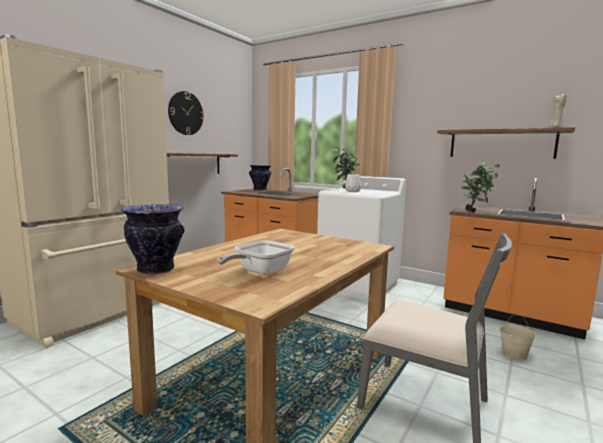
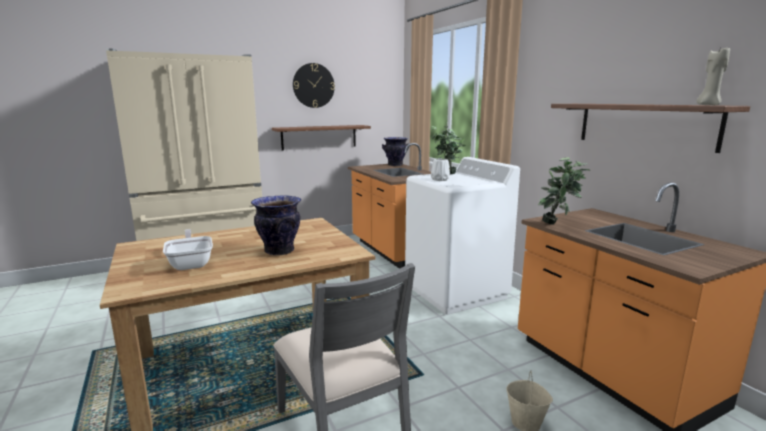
camera: 30 degrees right, 5 degrees up
vase [121,204,184,275] -> vase moved to [251,195,301,256]
frying pan [218,240,295,275] -> frying pan turned 90 degrees clockwise [163,229,213,270]

